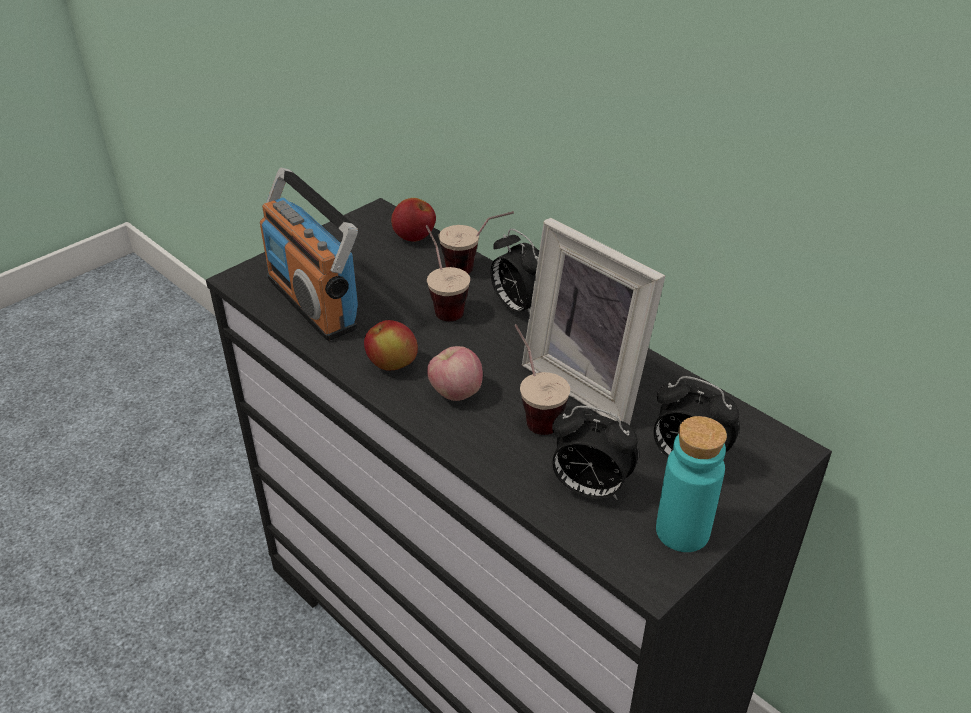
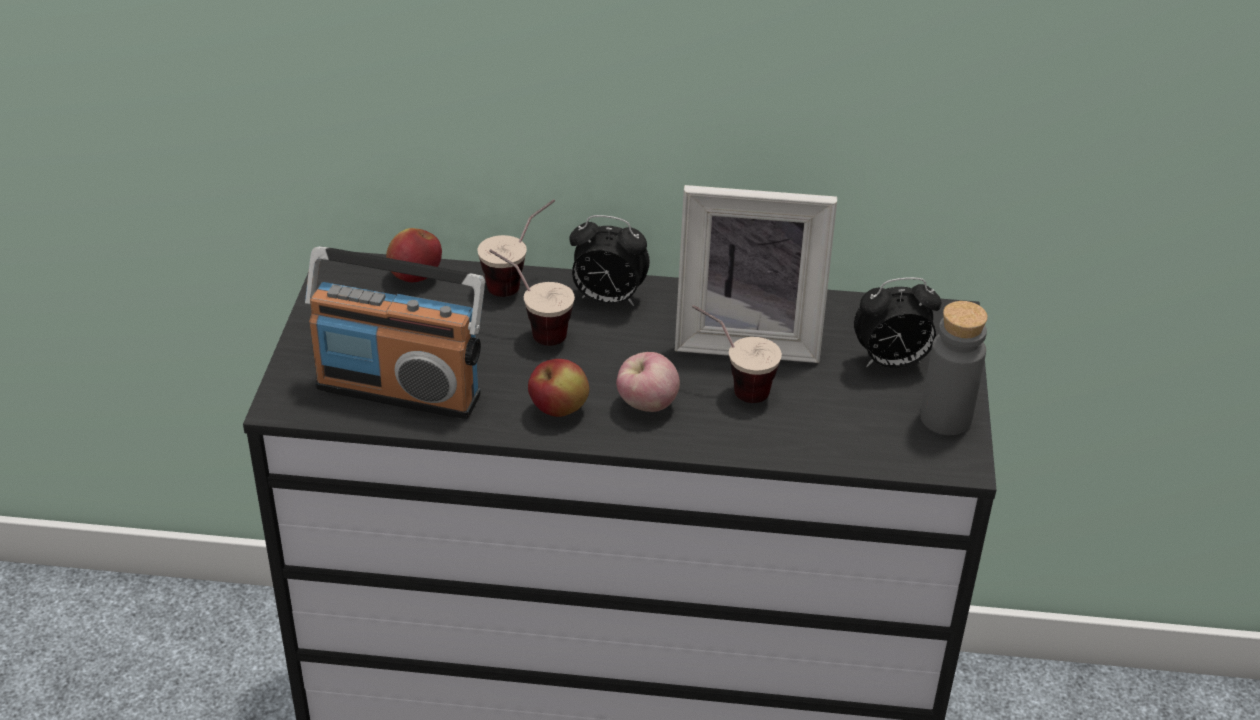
camera: 40 degrees left, 0 degrees up
alarm clock [552,406,639,500] -> none
turquoise bottle [656,416,727,552] -> grey bottle [920,301,988,435]

